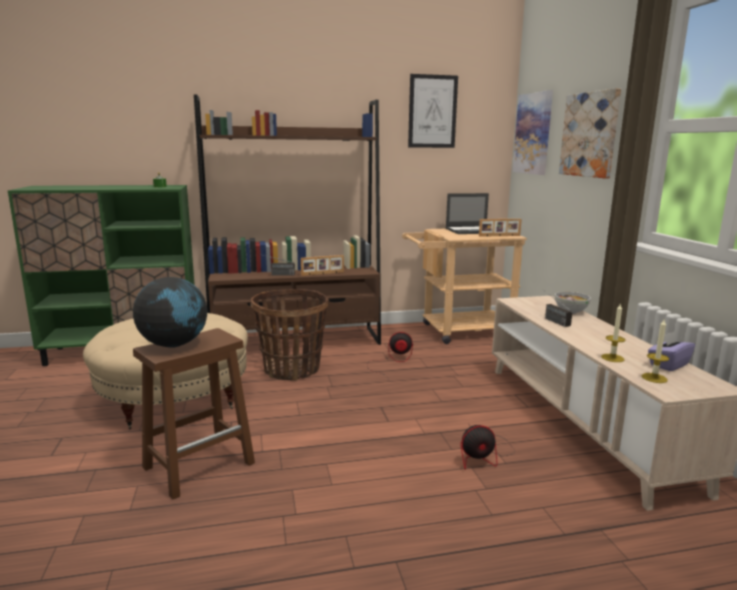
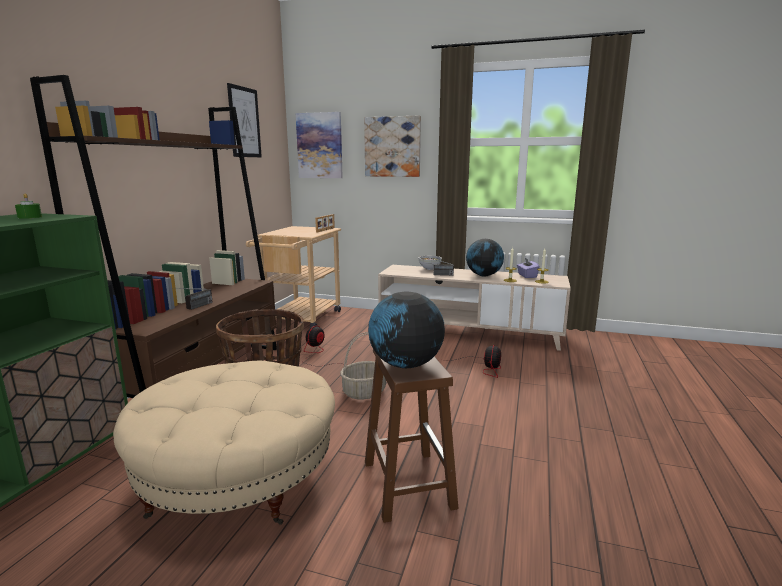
camera: 60 degrees left, 0 degrees up
picture frame [301,255,344,276] -> none
laptop [446,193,489,234] -> none
none -> basket [340,332,386,400]
none -> globe [466,239,504,277]

